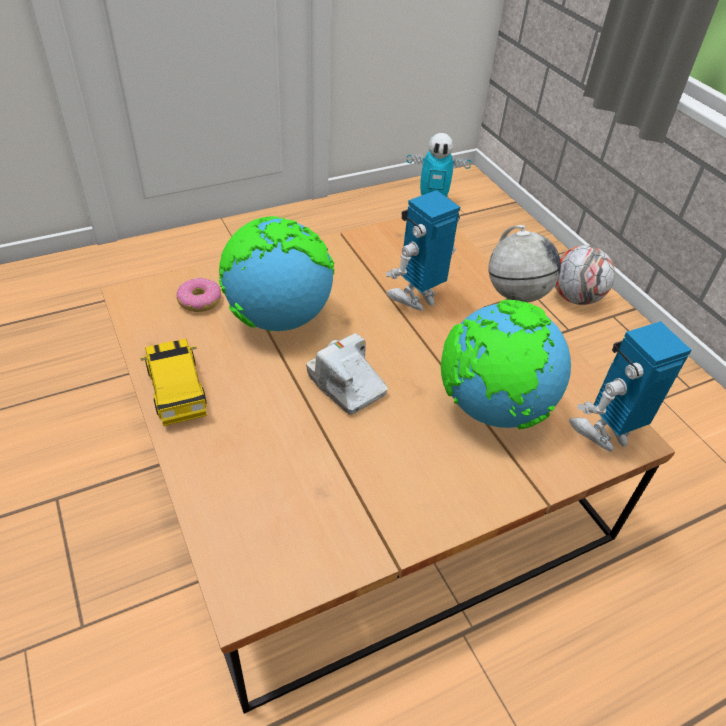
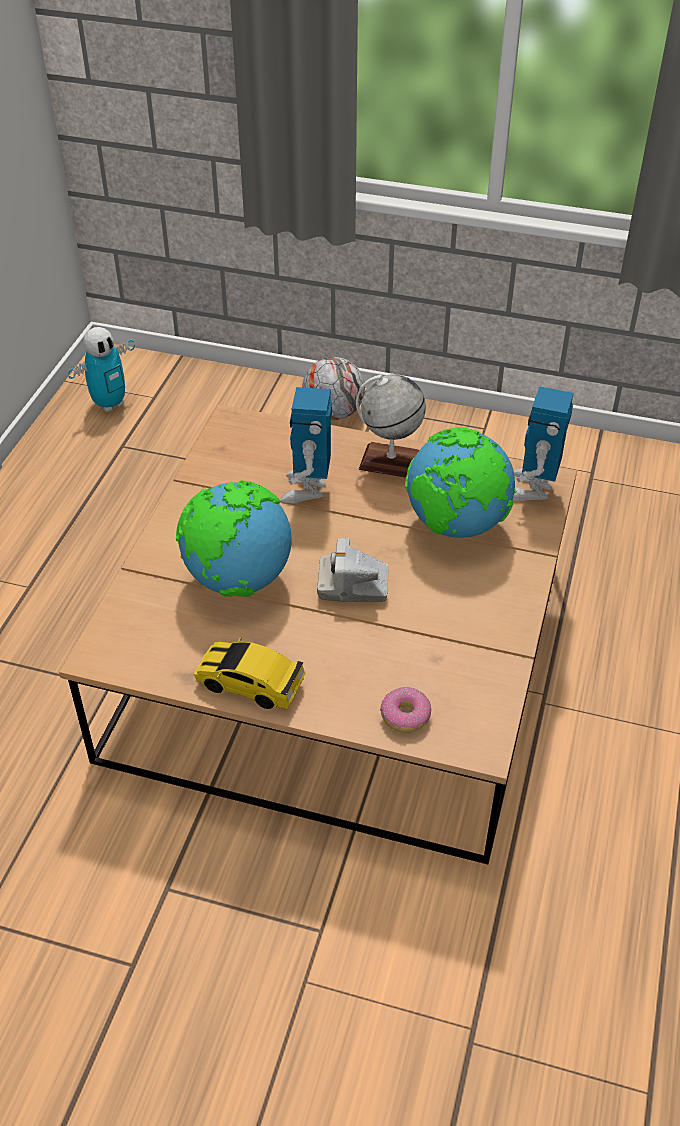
camera: 45 degrees left, 0 degrees up
donut [177,278,221,312] -> donut moved to [380,687,431,733]

